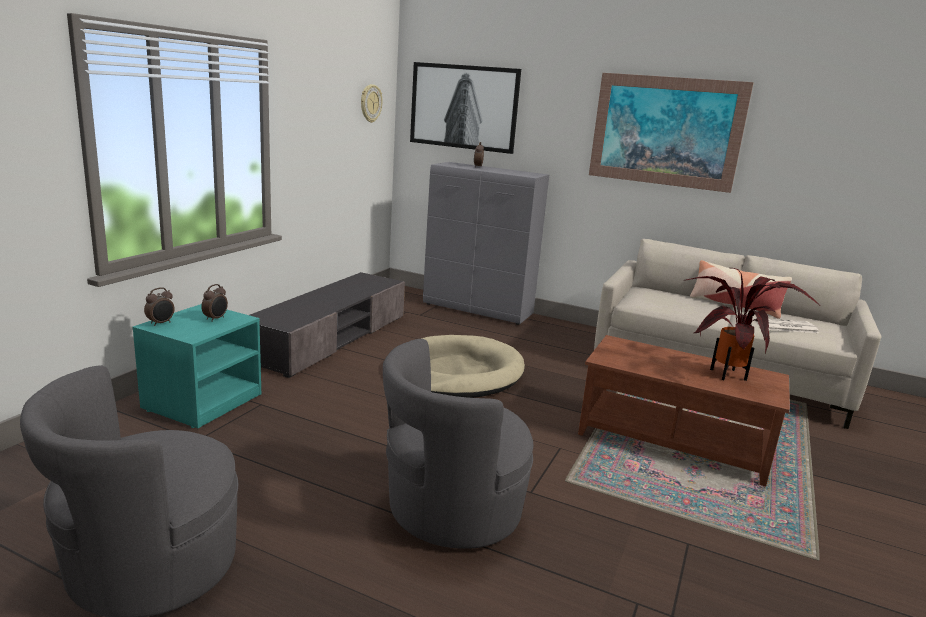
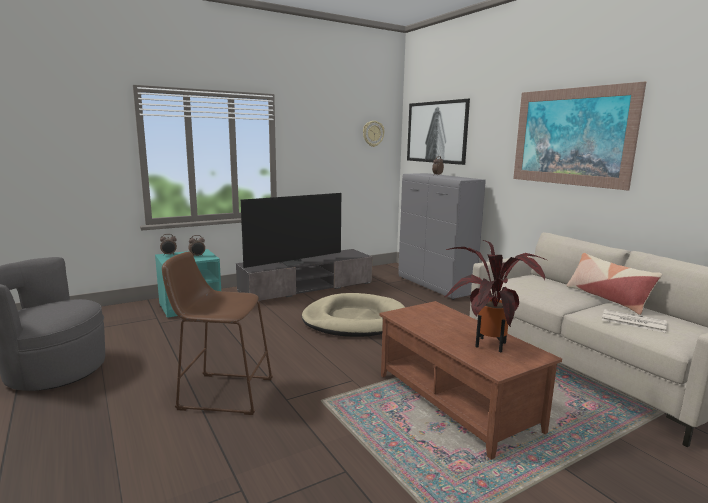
camera: 35 degrees right, 5 degrees down
grey armchair [383,339,533,549] -> brown stool [162,252,273,415]
none -> television [241,193,341,268]

